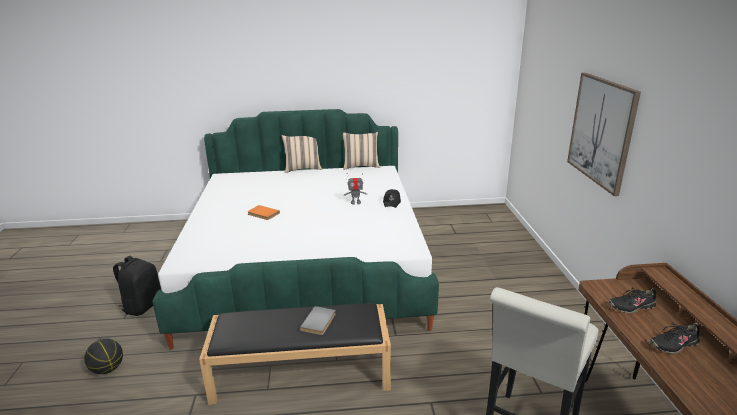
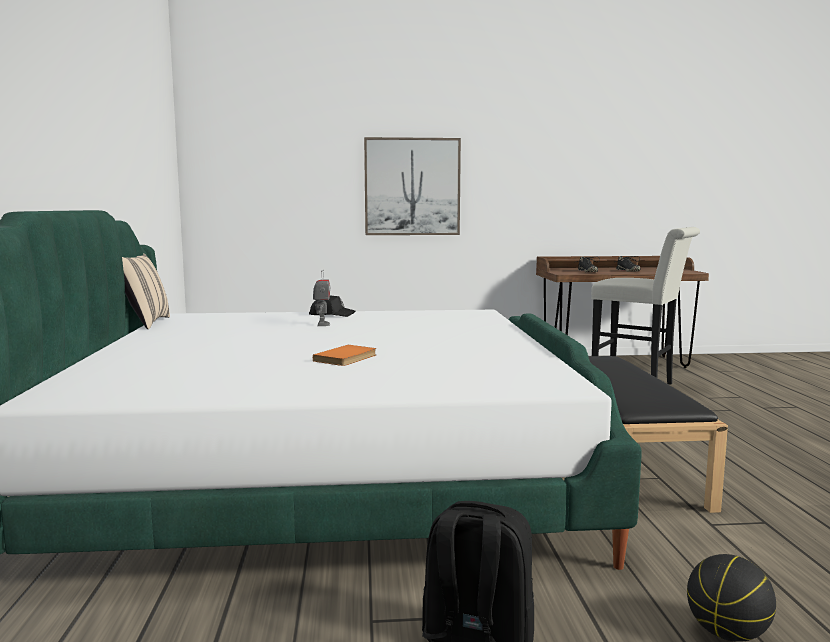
camera: 90 degrees left, 15 degrees down
beige pillow [281,135,322,173] -> none
grey book [300,306,336,335] -> none

